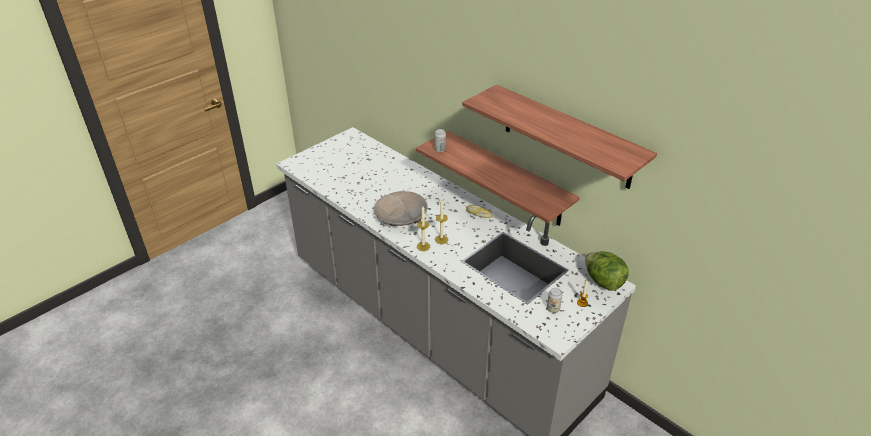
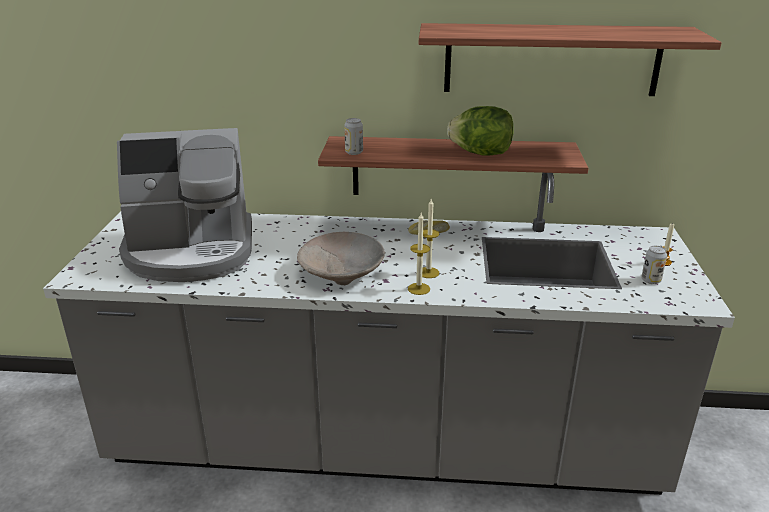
camera: 40 degrees left, 10 degrees down
lettuce [585,251,629,291] -> lettuce moved to [447,106,513,156]
none -> coffee machine [117,128,252,282]

